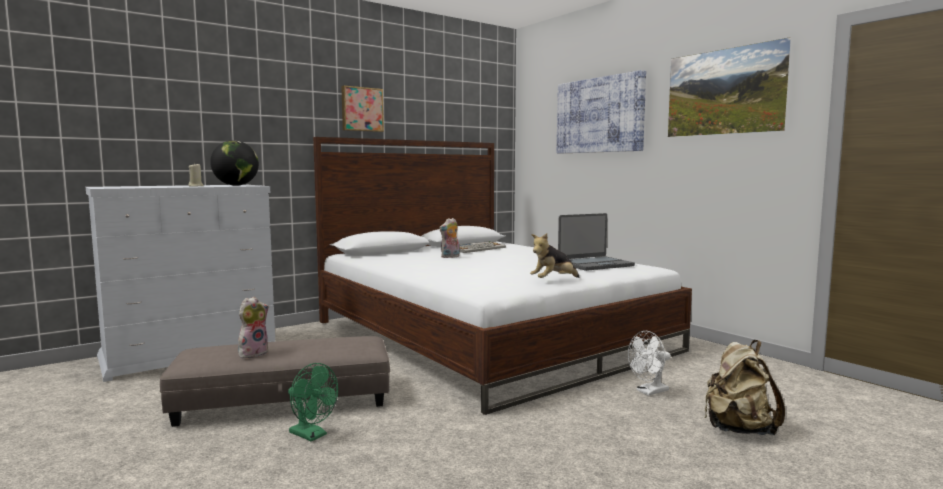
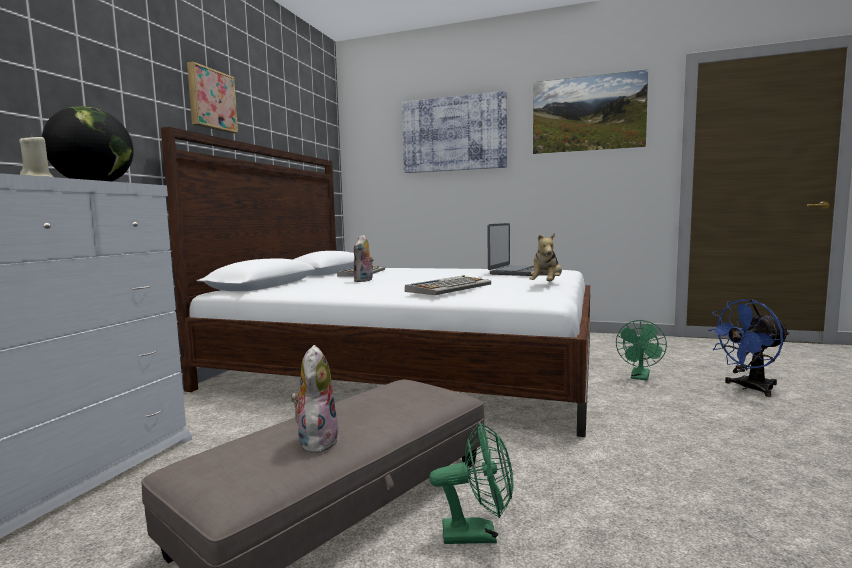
camera: 35 degrees left, 0 degrees up
white fan [628,331,671,396] -> green fan [616,320,667,380]
beige backpack [705,340,785,435] -> blue fan [707,299,790,397]
none -> keyboard [405,276,491,295]

